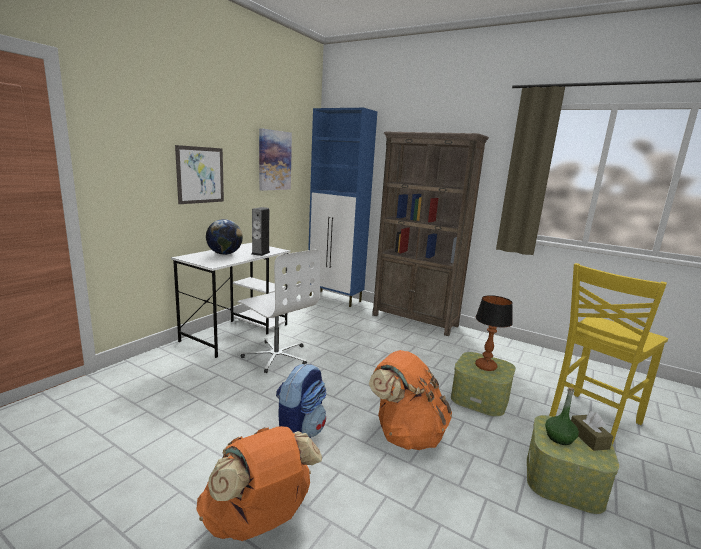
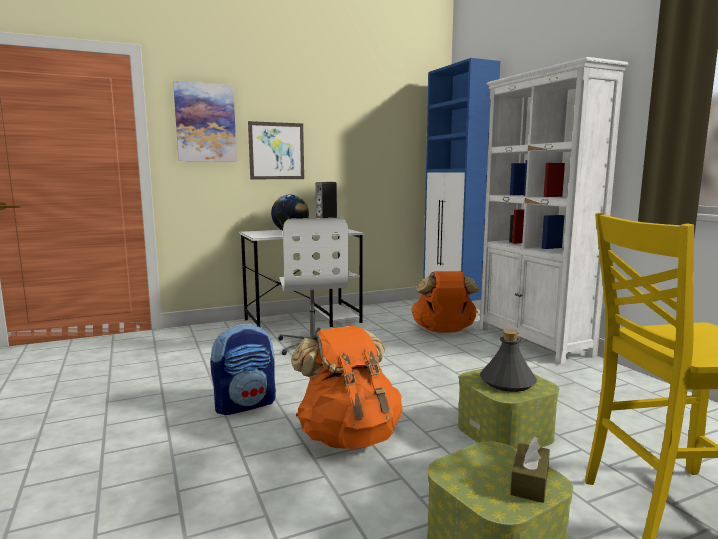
camera: 35 degrees right, 5 degrees down
orange backpack [196,426,322,541] -> orange backpack moved to [411,271,479,332]
picture [259,128,292,191] -> picture moved to [173,81,237,162]
brown bookcase [372,132,489,336] -> white bookcase [479,57,628,364]
table lamp [475,295,513,371] -> grey bottle [480,329,537,392]
green bottle [545,387,579,445] -> none

